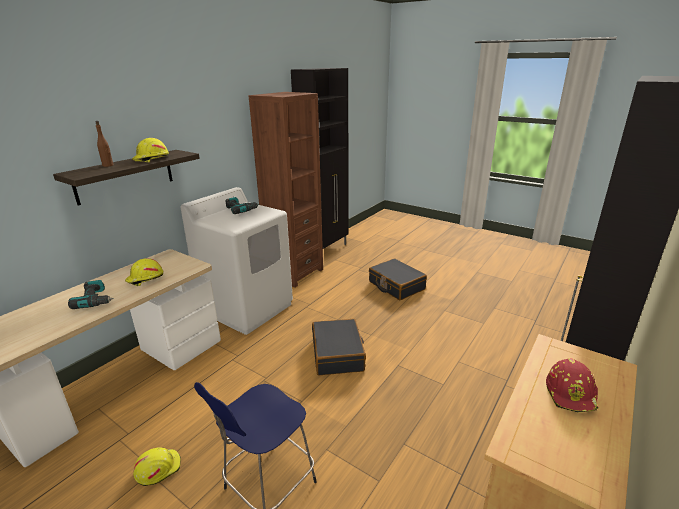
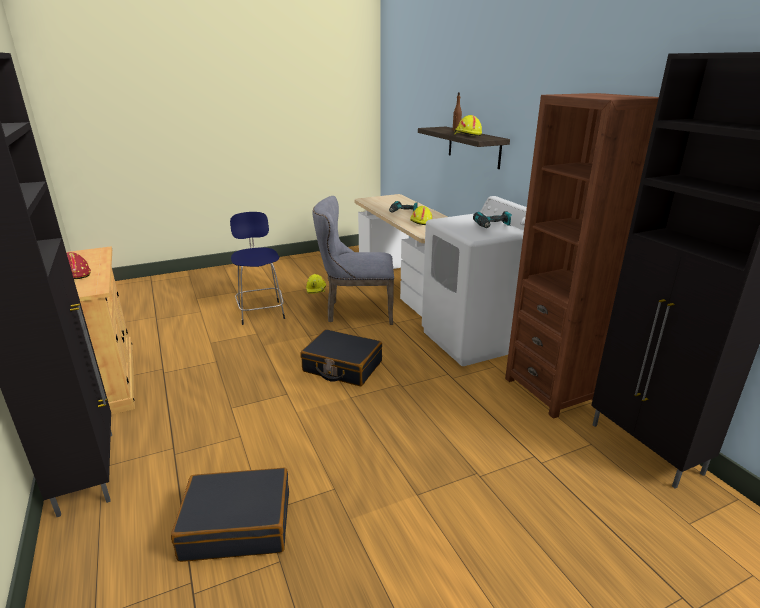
camera: 120 degrees right, 0 degrees up
black suitcase [369,258,427,300] -> black suitcase moved to [171,467,289,562]
none -> grey chair [312,196,394,325]

